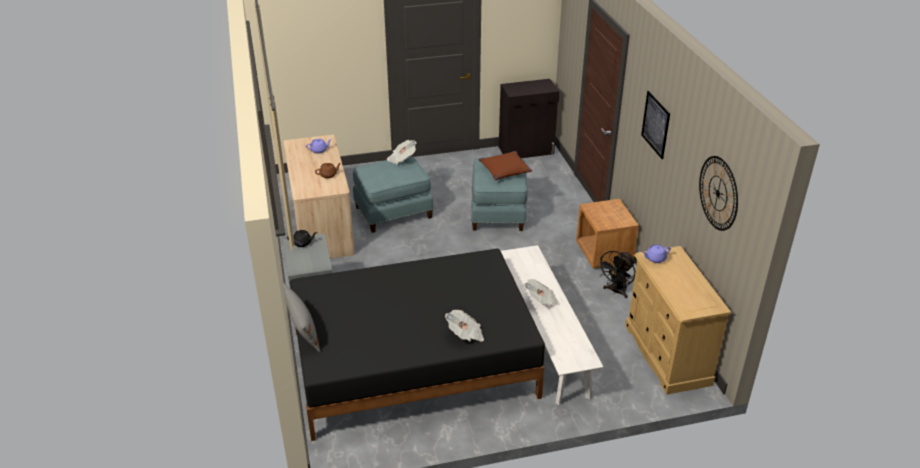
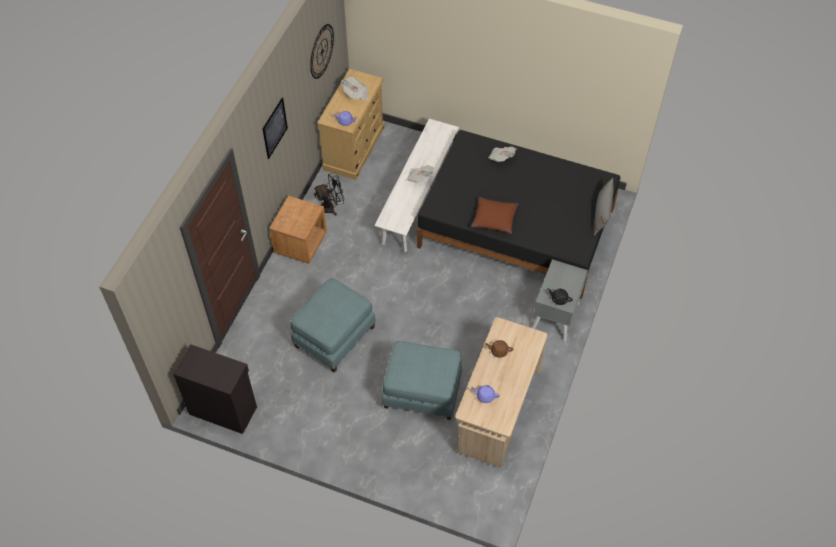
camera: 145 degrees left, 20 degrees up
newspaper [387,140,416,165] -> newspaper moved to [341,77,369,100]
brown pillow [479,151,532,180] -> brown pillow moved to [471,197,519,234]

